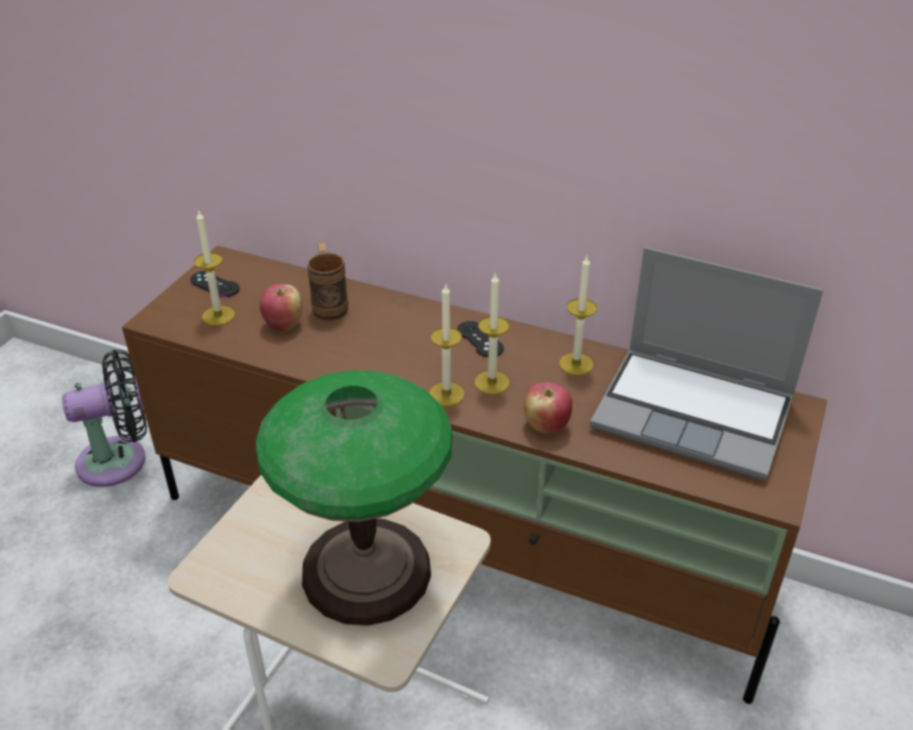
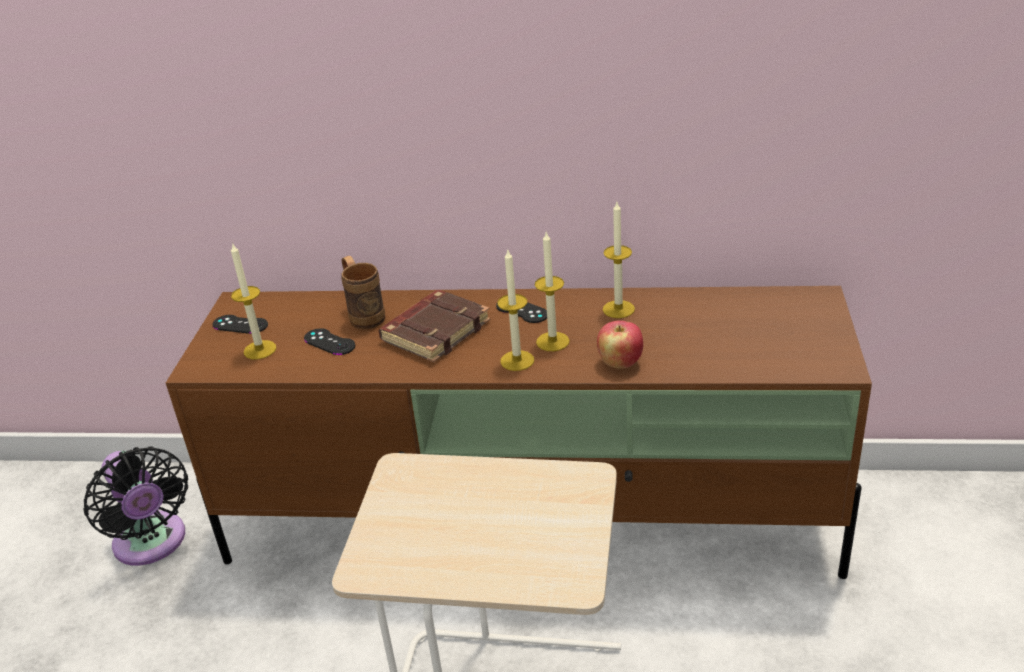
camera: 15 degrees left, 5 degrees down
black fan [62,349,147,487] -> black fan turned 90 degrees clockwise [83,447,188,566]
table lamp [256,370,453,626] -> none
apple [260,284,302,332] -> black game controller [304,328,355,355]
laptop [590,247,823,480] -> none
none -> brown book [378,290,491,362]

